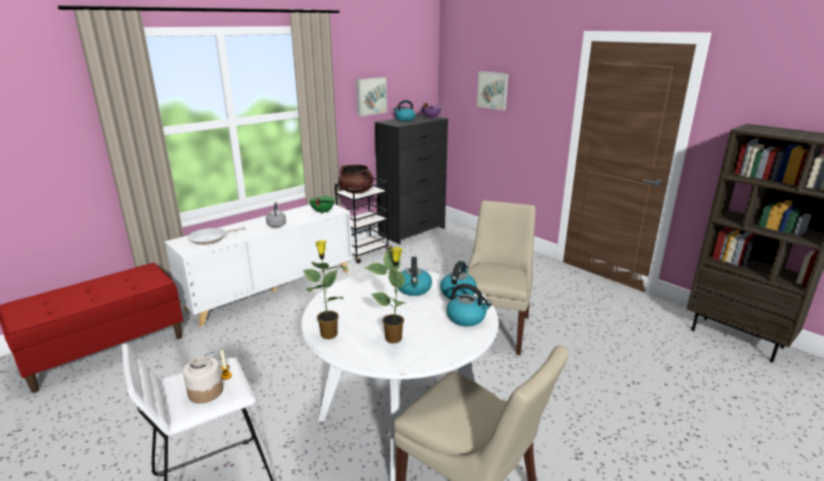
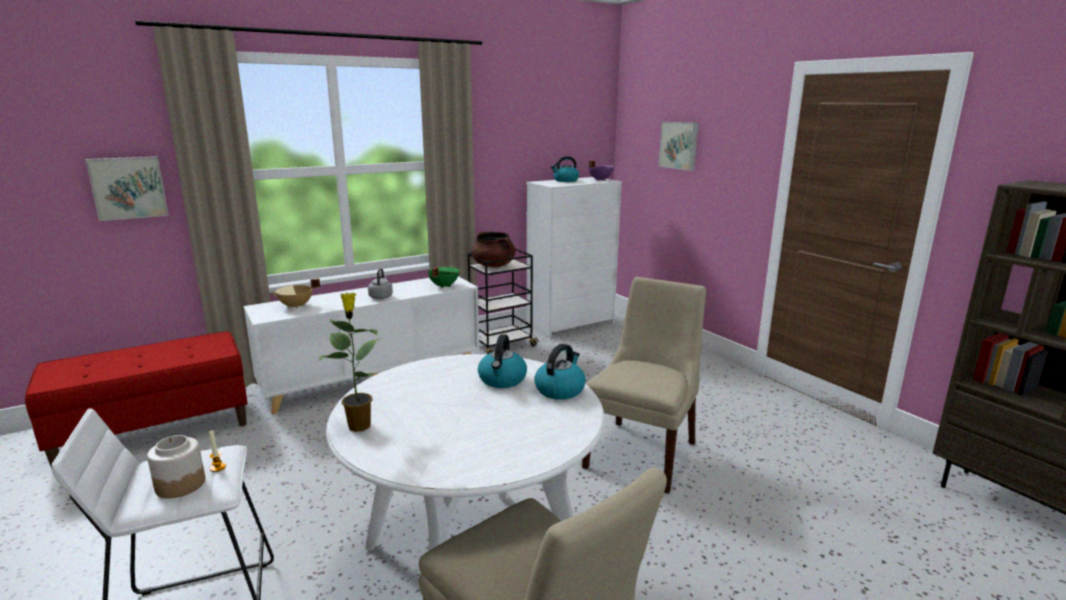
camera: 10 degrees right, 5 degrees down
frying pan [188,227,245,245] -> beige cooking pot [270,278,320,309]
picture [356,77,387,116] -> picture moved to [86,156,169,221]
potted plant [365,247,420,343] -> none
black dresser [375,114,448,245] -> white dresser [526,177,622,338]
kettle [446,283,492,326] -> none

